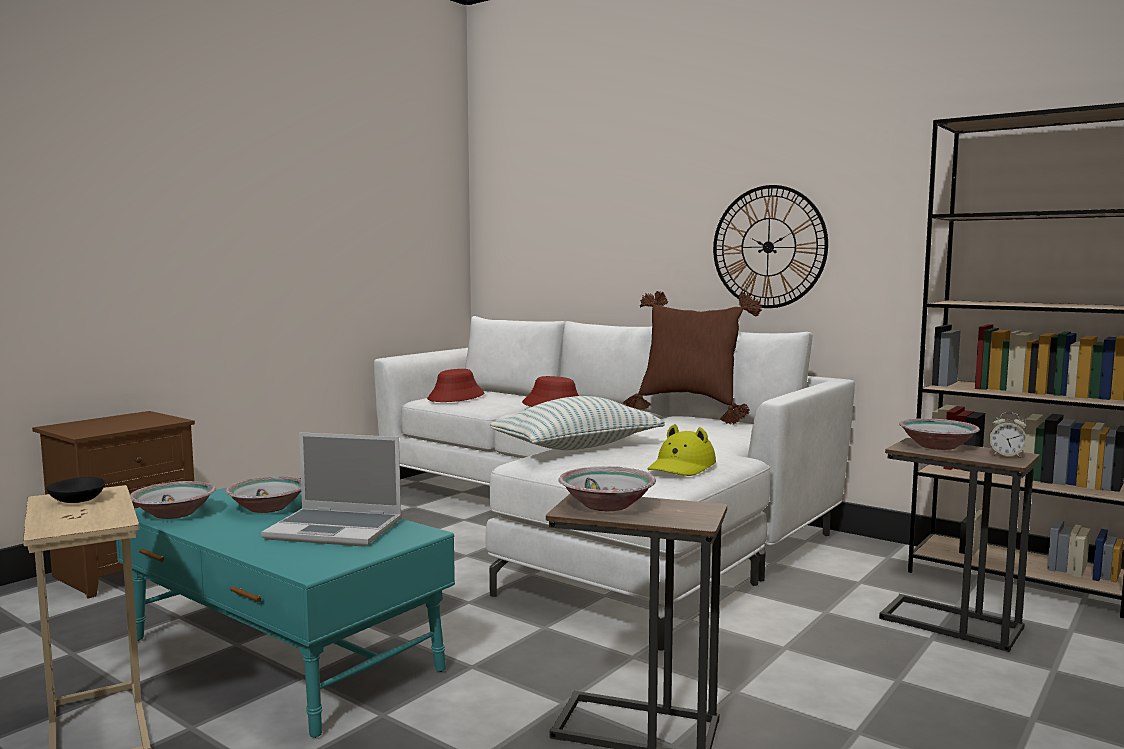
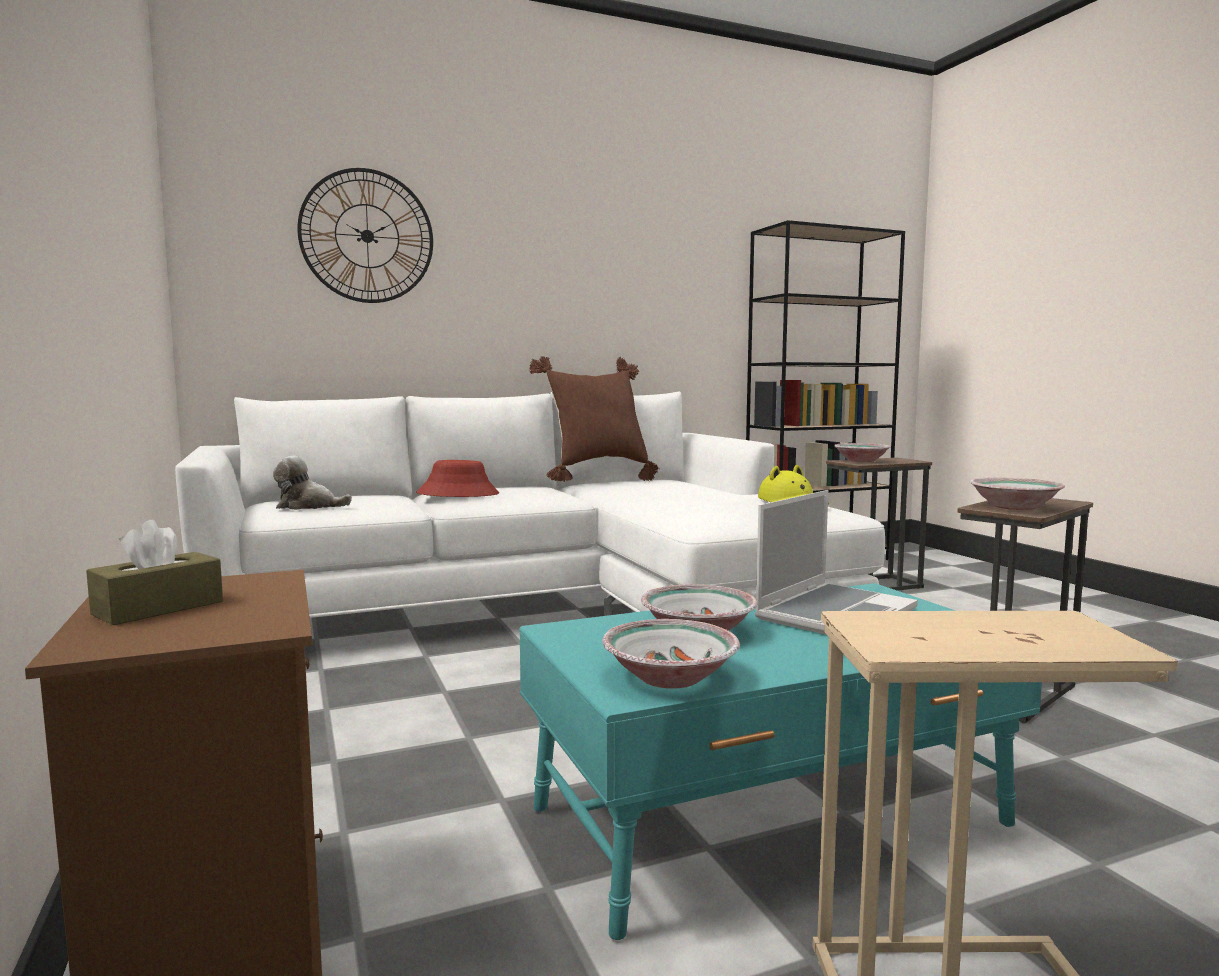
camera: 60 degrees left, 0 degrees up
black bowl [46,477,106,503] -> none
red hat [427,369,485,402] -> plush toy [273,456,352,510]
pillow [490,396,665,450] -> none
wall clock [713,185,828,308] -> wall clock moved to [298,168,433,303]
alarm clock [989,412,1027,458] -> none
none -> brown tissue box [86,520,223,625]

